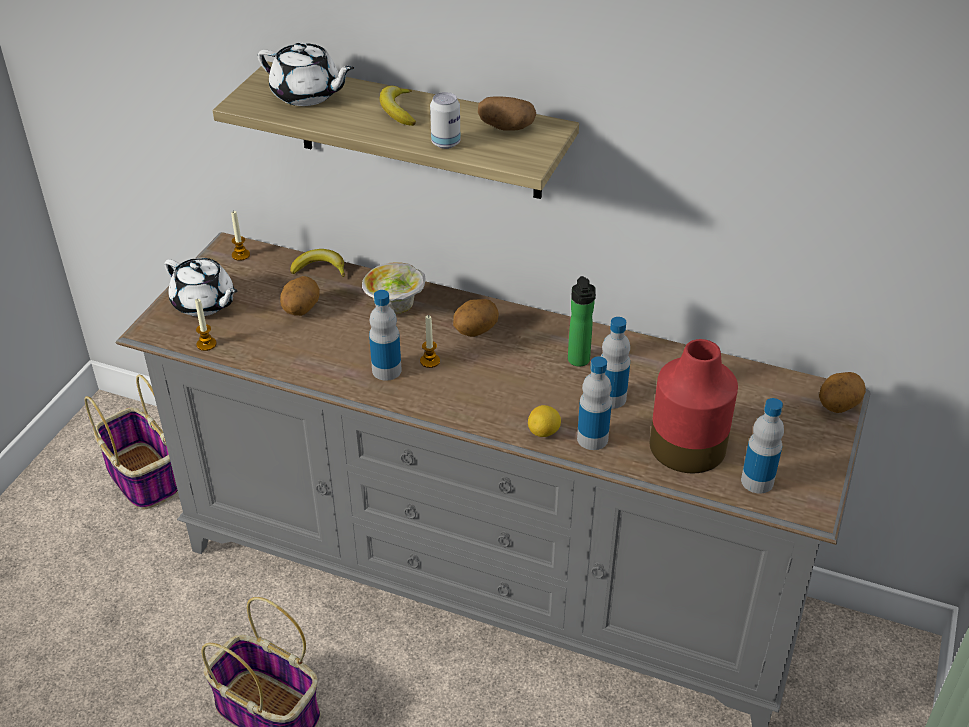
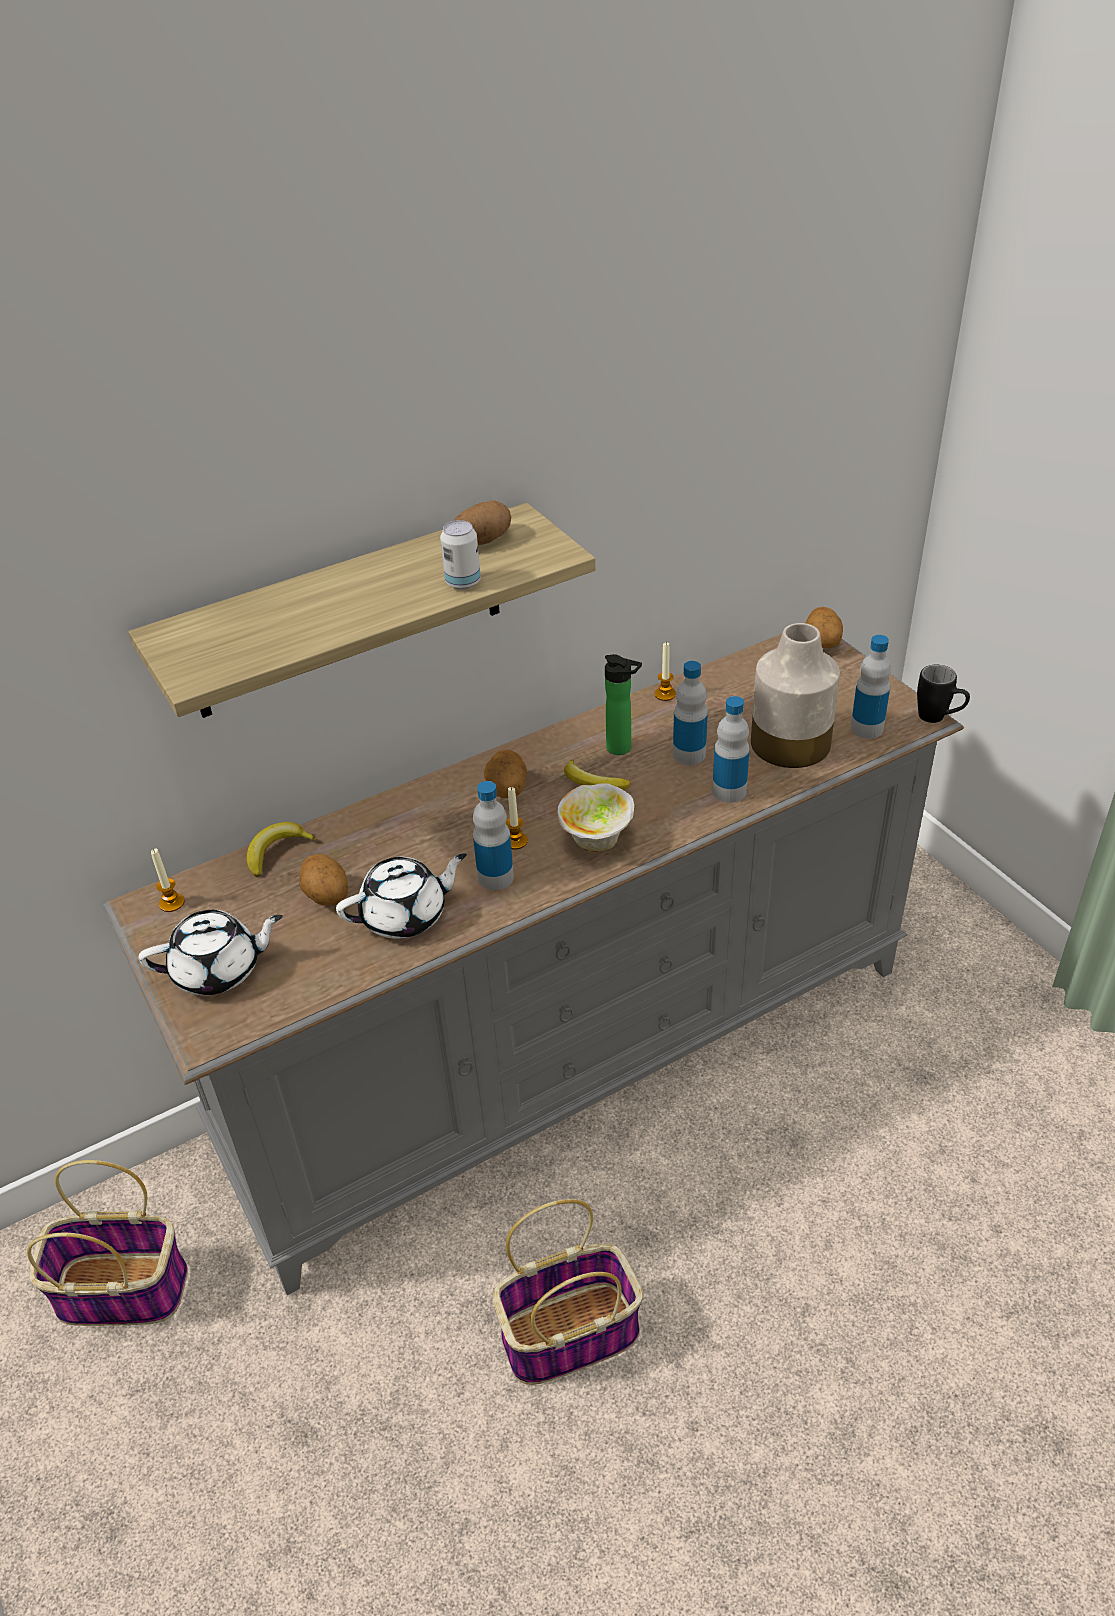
camera: 50 degrees left, 0 degrees up
candle [195,298,217,351] -> candle moved to [655,643,676,701]
white teapot [258,42,354,106] -> white teapot moved to [336,853,467,938]
bowl [362,262,426,314] -> bowl moved to [558,783,634,852]
banana [380,86,416,126] -> banana moved to [564,760,631,790]
lemon [528,405,561,437] -> none
red vase [650,339,738,473] -> beige vase [751,623,840,768]
none -> black mug [917,665,970,723]

